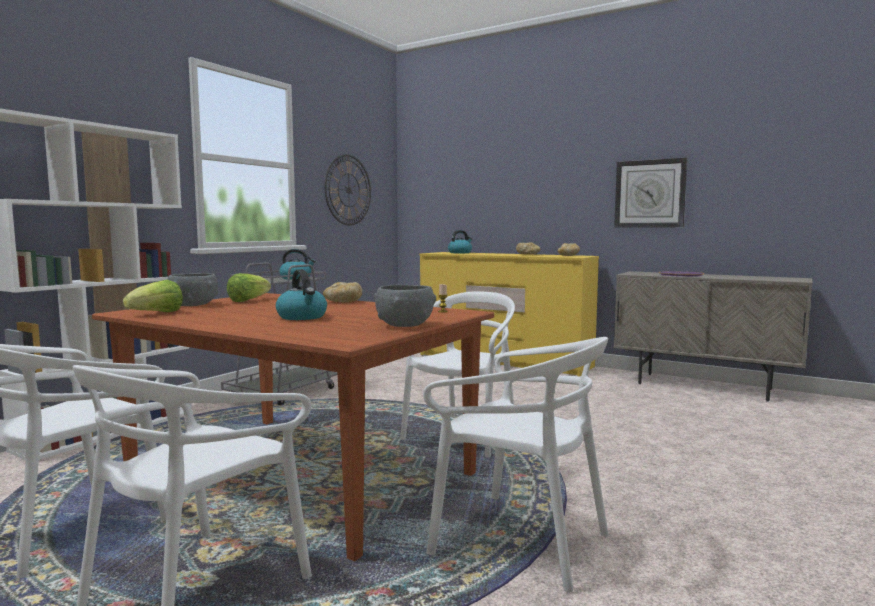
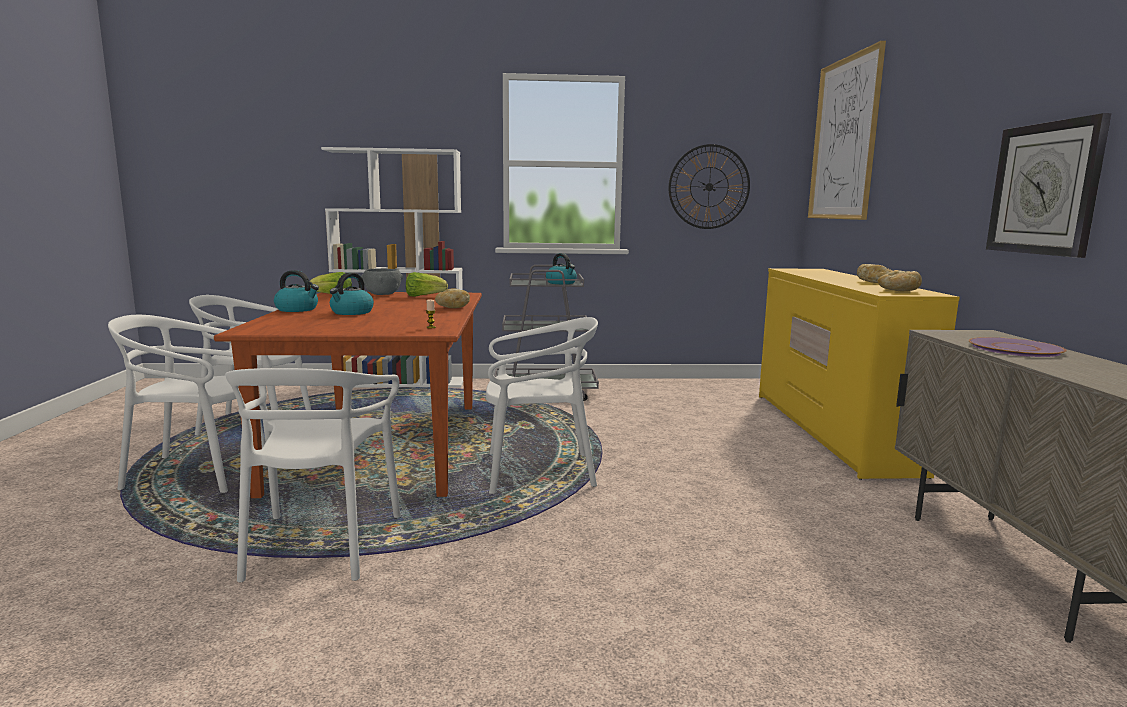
camera: 55 degrees right, 5 degrees up
grey bowl [374,285,436,327] -> none
kettle [448,230,472,253] -> kettle moved to [274,270,319,312]
none -> picture [808,41,886,220]

